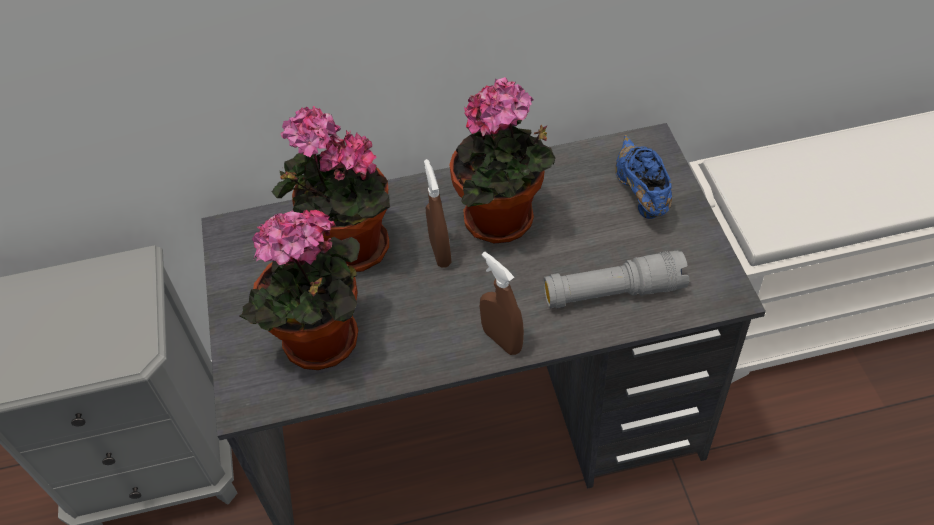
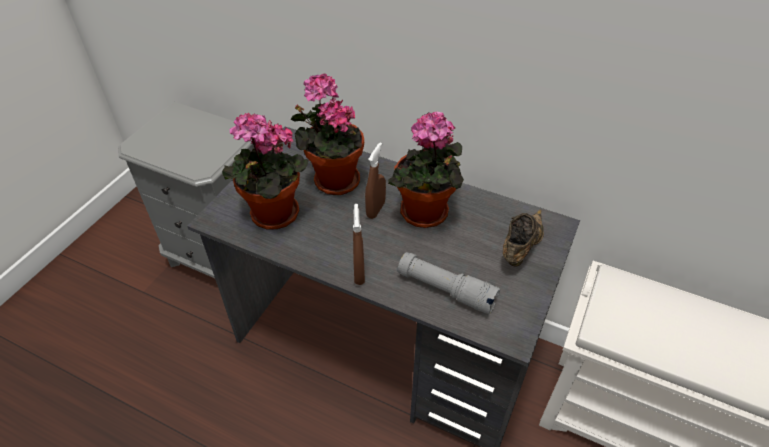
camera: 35 degrees right, 5 degrees down
blue shoe [615,135,672,219] -> brown shoe [503,209,544,267]

